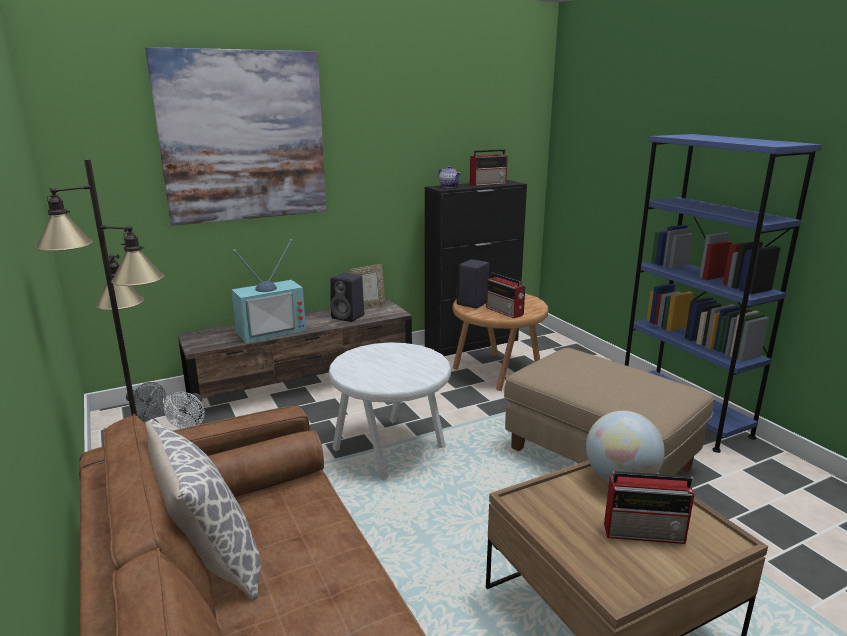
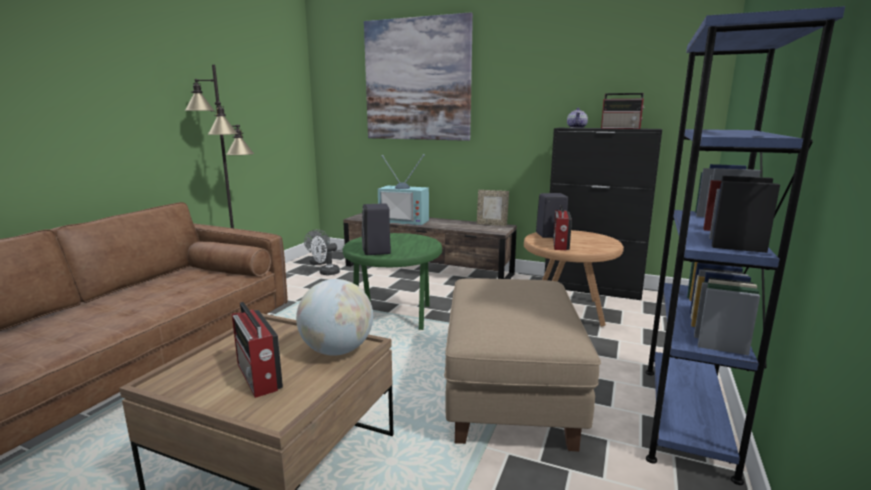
camera: 50 degrees right, 5 degrees down
pillow [145,419,261,602] -> none
white side table [329,342,451,480] -> green side table [343,233,442,330]
black speaker [330,272,364,322] -> black speaker moved to [362,203,391,255]

